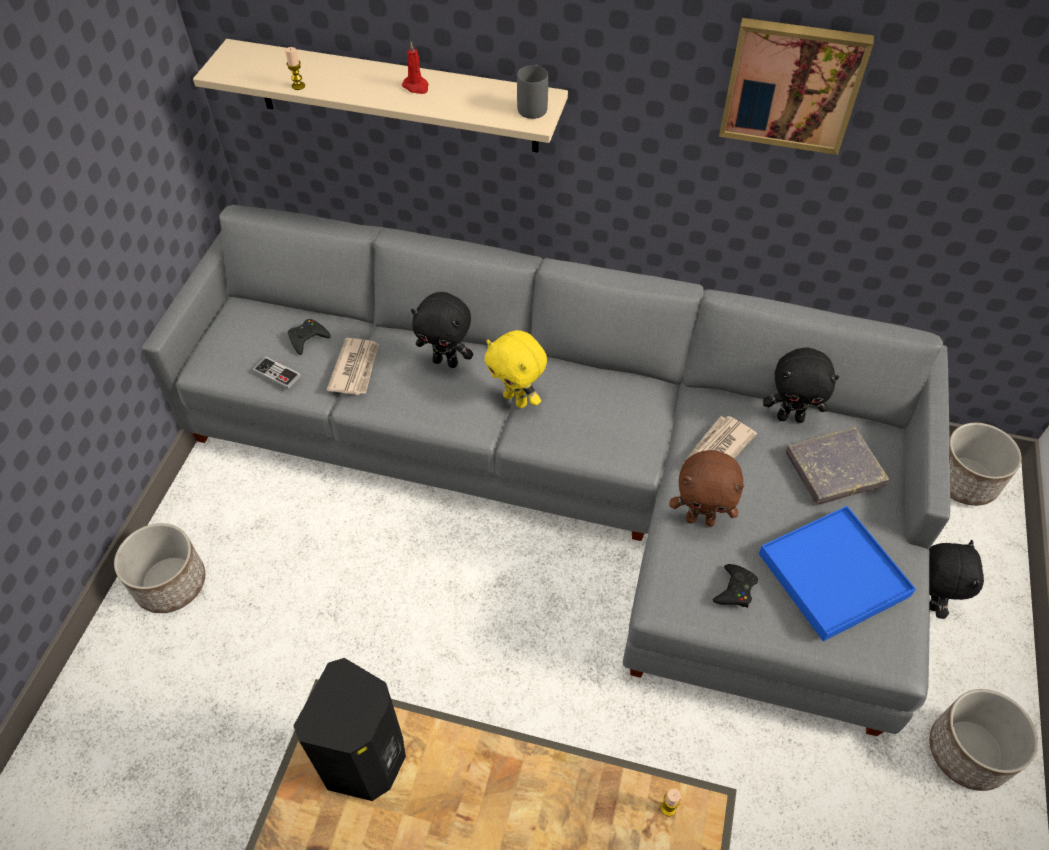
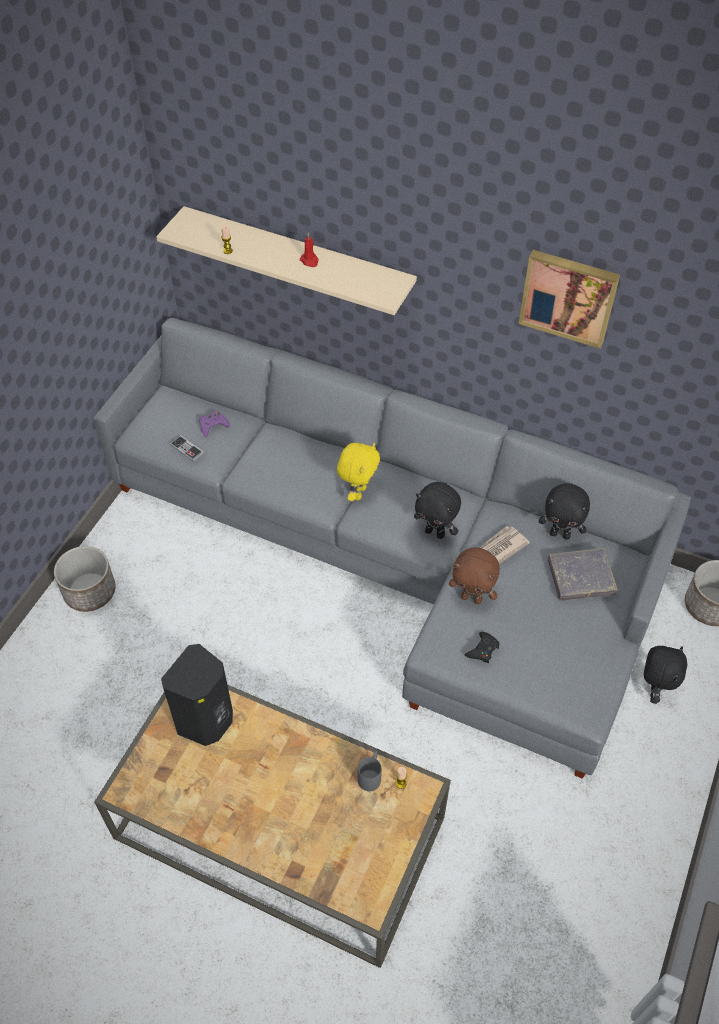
camera: 10 degrees right, 0 degrees up
black game controller [288,319,331,355] -> purple game controller [199,411,230,437]
newspaper [327,338,379,395] -> none
black plush toy [411,292,473,368] -> black plush toy moved to [414,482,461,539]
yellow plush toy [484,330,547,408] -> yellow plush toy turned 120 degrees counterclockwise [337,443,380,501]
grey mug [517,65,548,119] -> grey mug moved to [357,750,382,791]
blue tray [759,506,916,641] -> none
planter [929,689,1038,791] -> none

